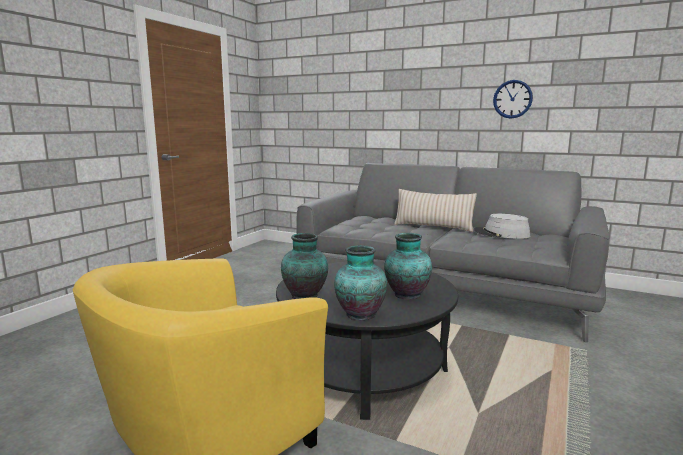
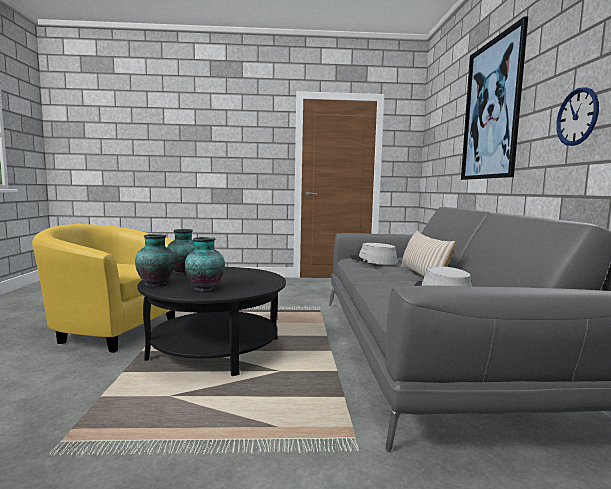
camera: 60 degrees right, 5 degrees down
none -> grey hat [350,243,398,265]
none -> picture [461,16,528,180]

